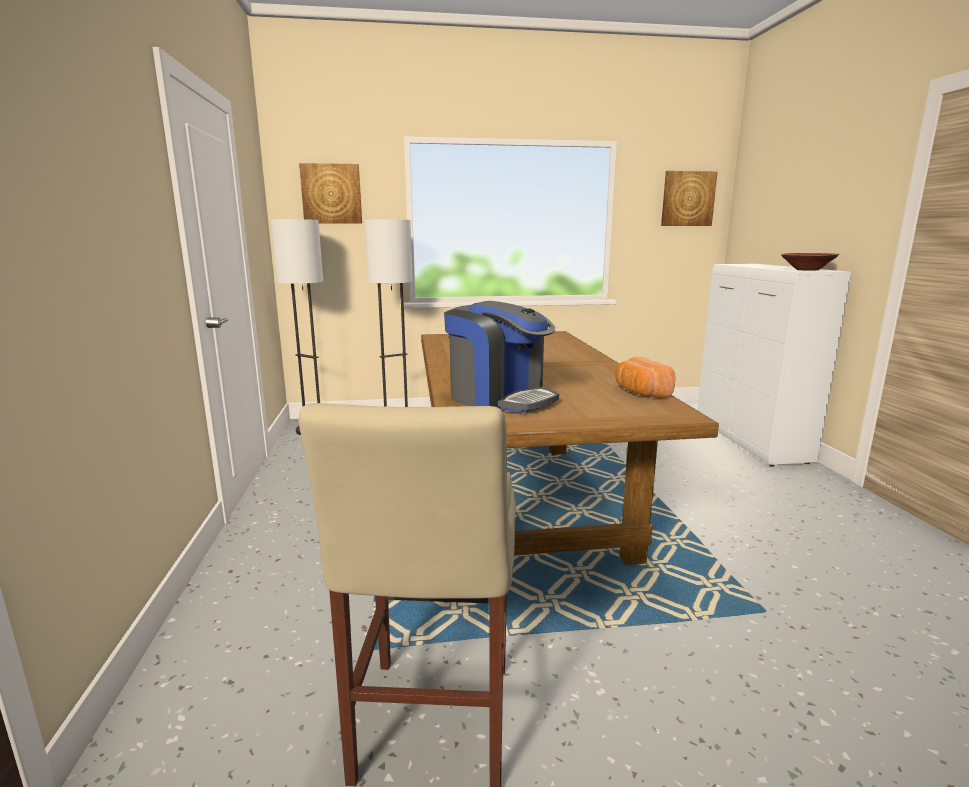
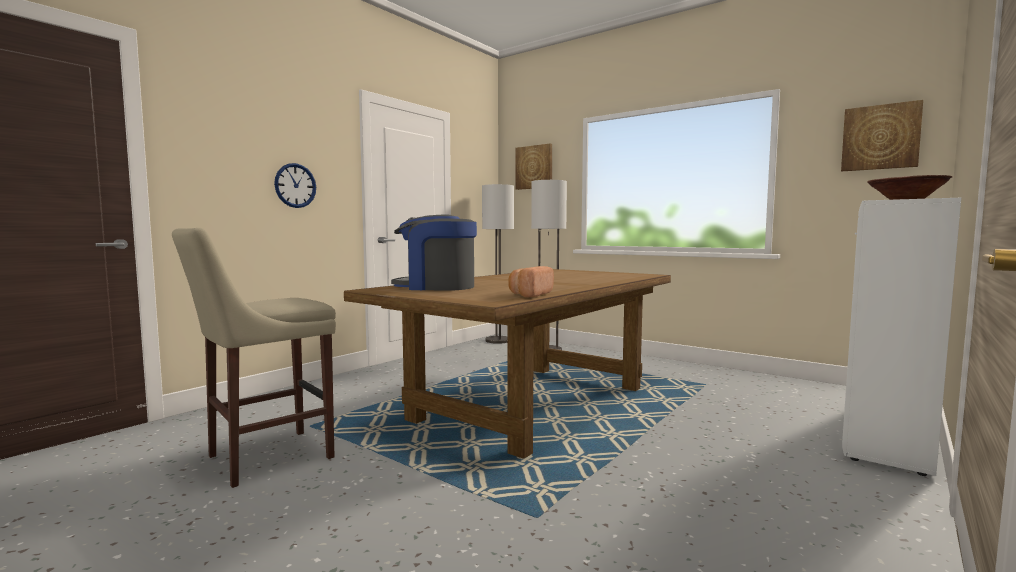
camera: 45 degrees right, 10 degrees down
coffee machine [444,301,559,413] -> coffee machine turned 105 degrees clockwise [391,214,477,291]
none -> wall clock [274,163,316,208]

